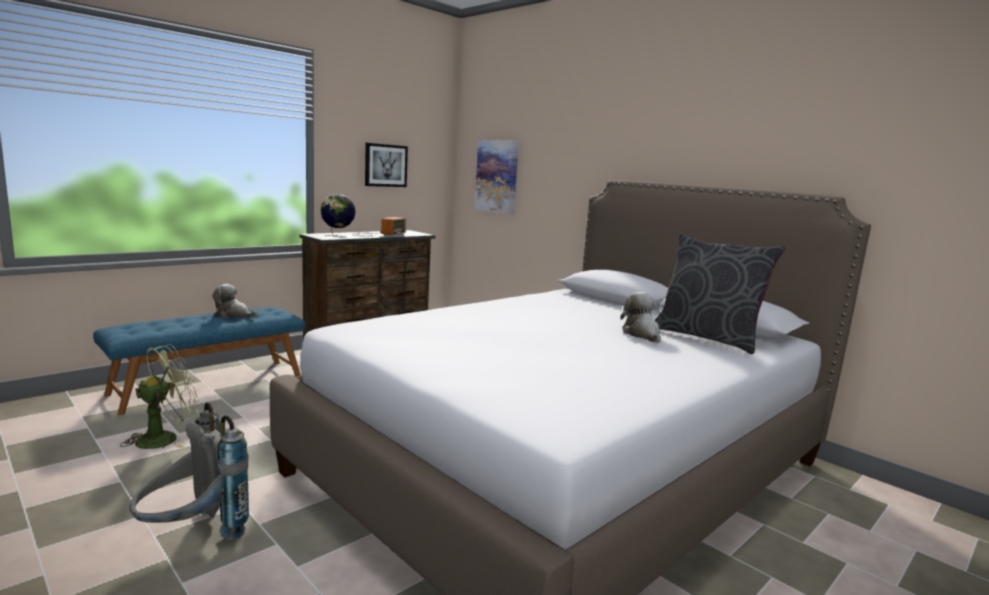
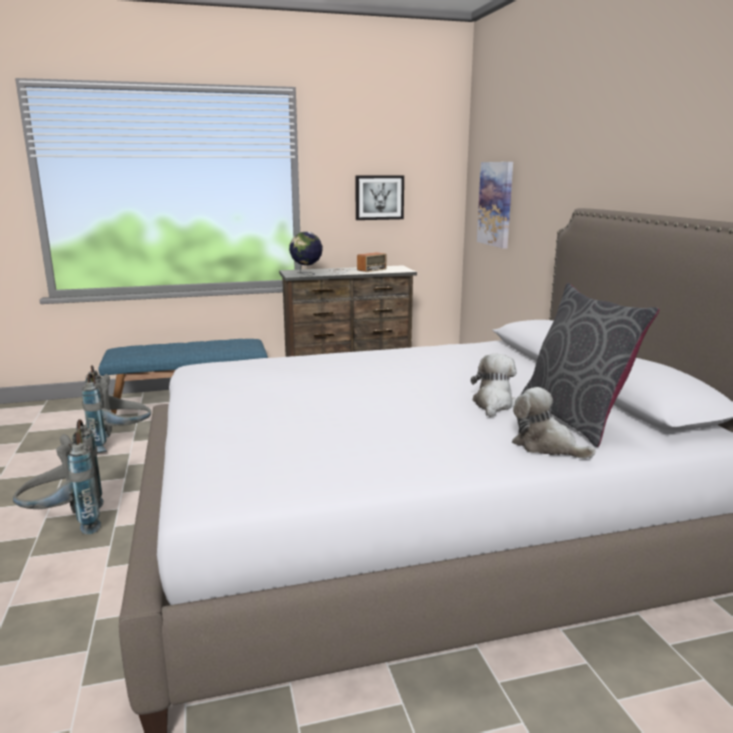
camera: 30 degrees right, 5 degrees up
green fan [120,344,199,449] -> grey backpack [82,365,152,453]
plush toy [212,284,257,318] -> plush toy moved to [512,387,596,459]

